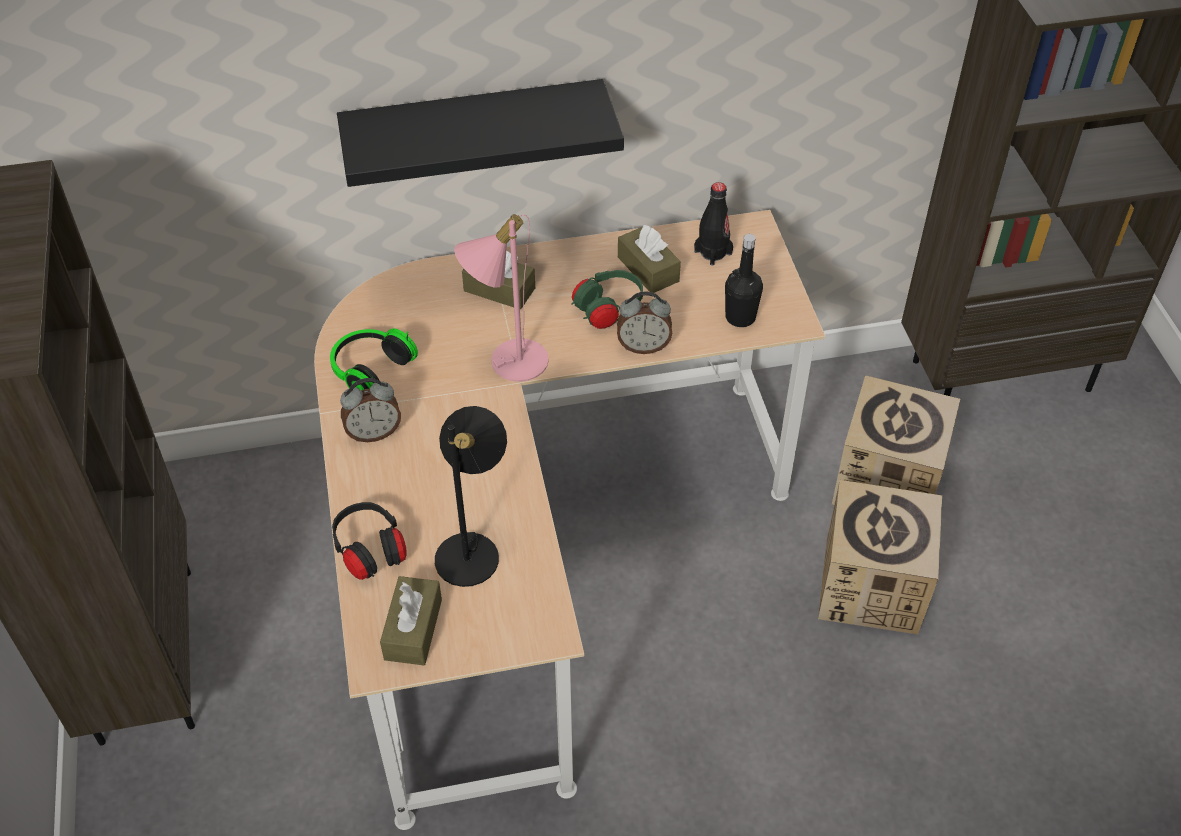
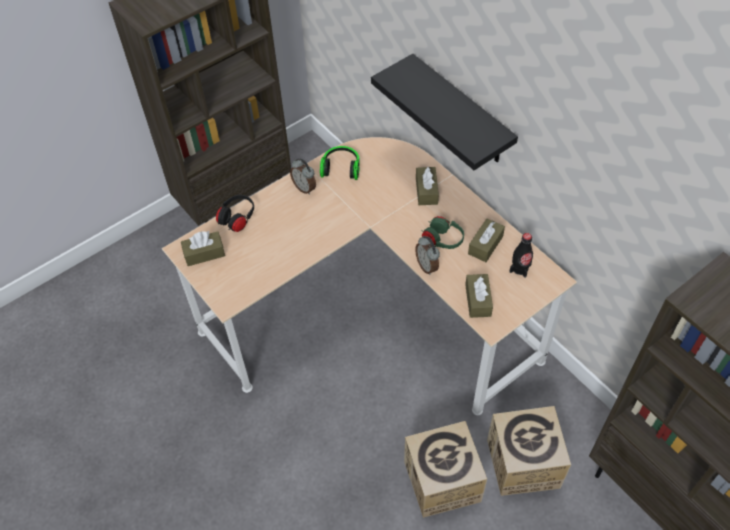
camera: 65 degrees right, 5 degrees up
black table lamp [435,406,507,587] -> none
pink table lamp [454,214,549,382] -> none
black bottle [725,234,763,327] -> brown tissue box [465,274,493,318]

